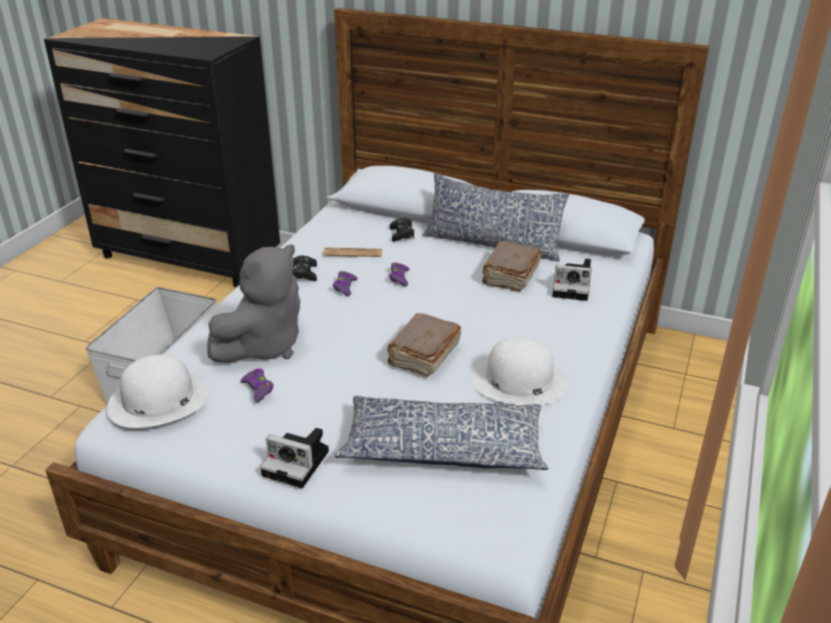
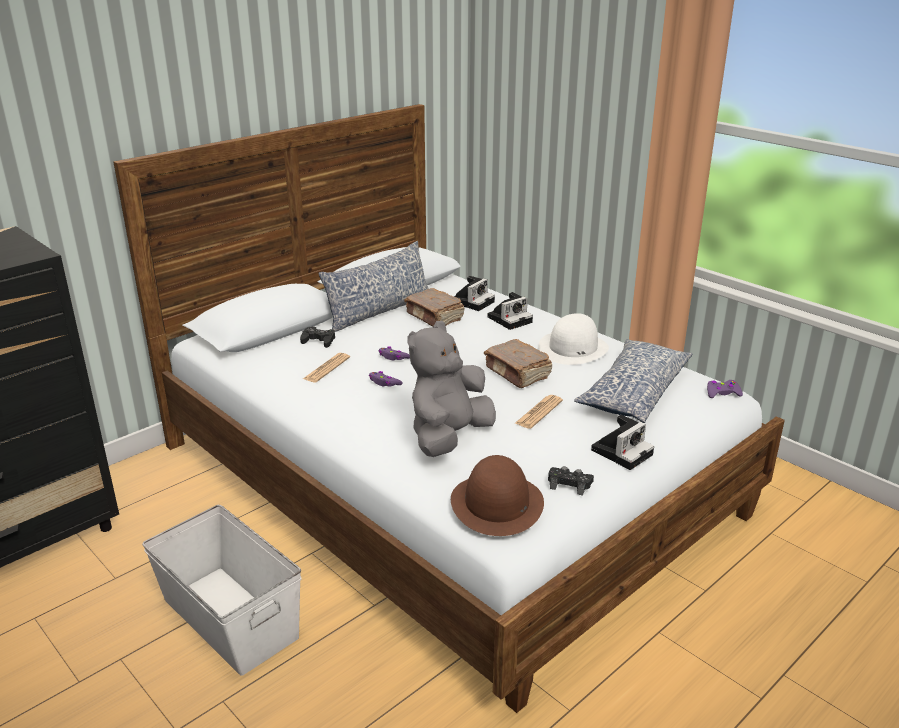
camera: 65 degrees left, 5 degrees down
white hat [107,354,209,428] -> brown hat [451,455,544,536]
grey plush toy [207,244,300,363] -> grey plush toy turned 120 degrees counterclockwise [407,321,496,457]
purple game controller [241,368,273,402] -> purple game controller moved to [707,380,743,398]
black game controller [292,256,317,281] -> black game controller moved to [548,466,594,496]
none -> camera [487,292,533,330]
none -> newspaper [514,395,563,429]

